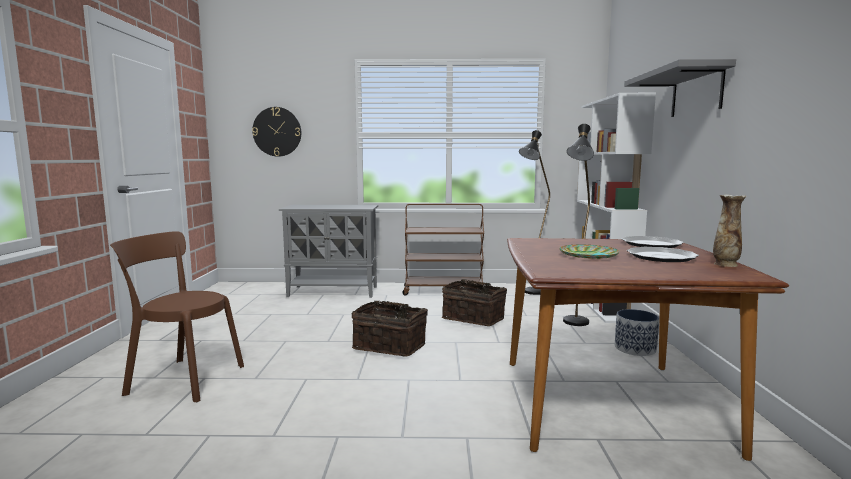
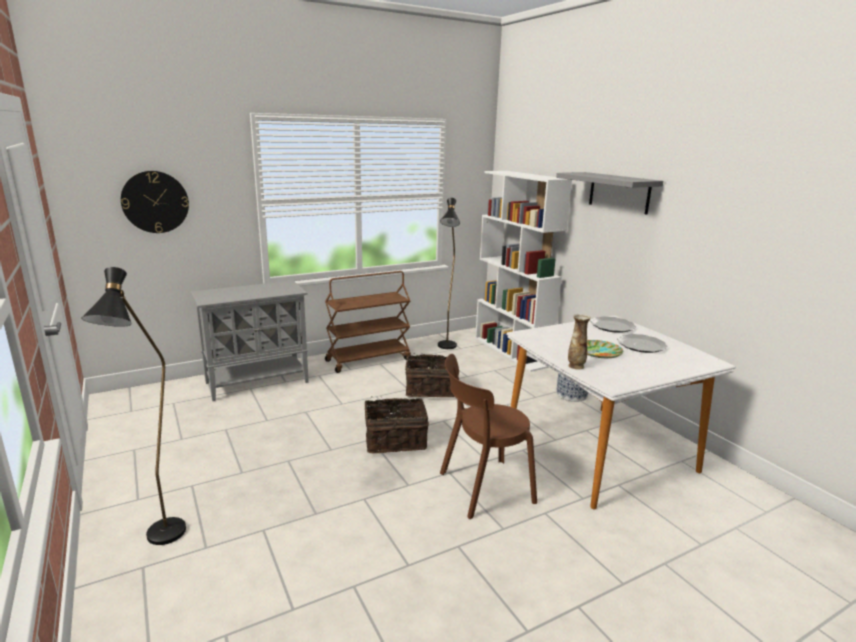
camera: 30 degrees left, 10 degrees up
brown chair [110,231,244,402] -> brown chair moved to [440,354,537,519]
brown dining table [507,238,789,461] -> white dining table [506,316,736,509]
black floor lamp [563,124,594,326] -> black floor lamp moved to [81,267,186,545]
vase [713,195,746,267] -> vase moved to [568,314,591,370]

